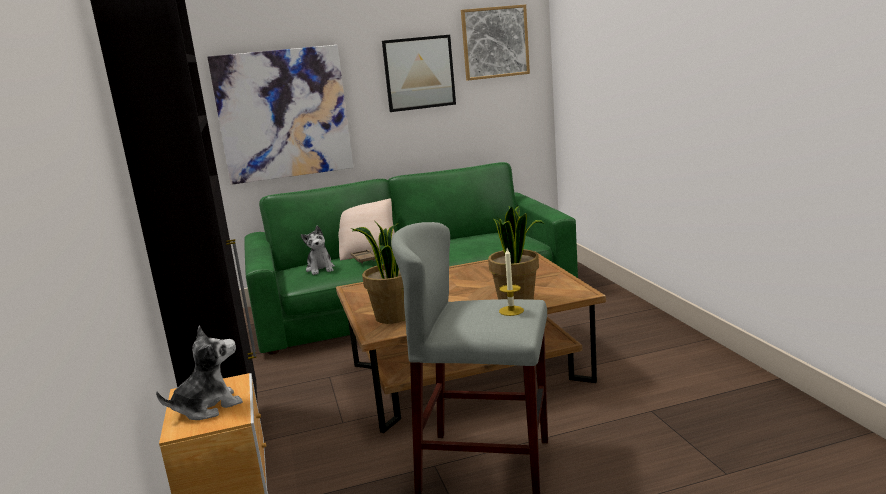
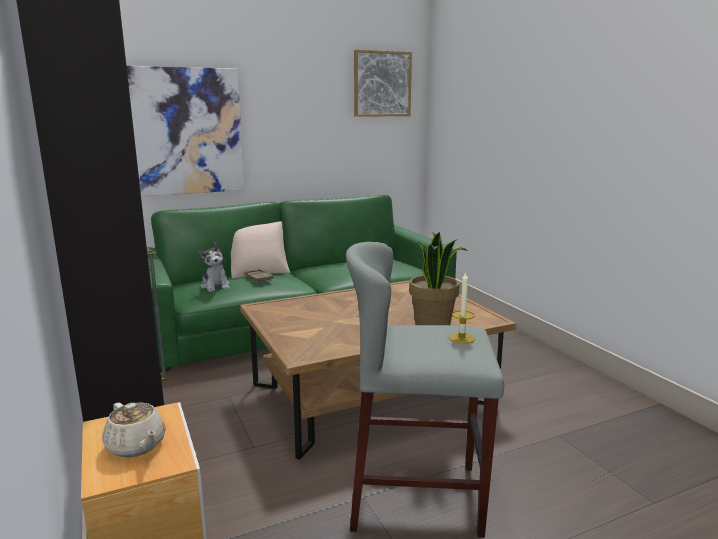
camera: 10 degrees left, 0 degrees up
plush toy [156,326,243,420] -> beige teapot [102,402,166,458]
potted plant [350,221,406,324] -> none
picture [382,35,456,112] -> none

